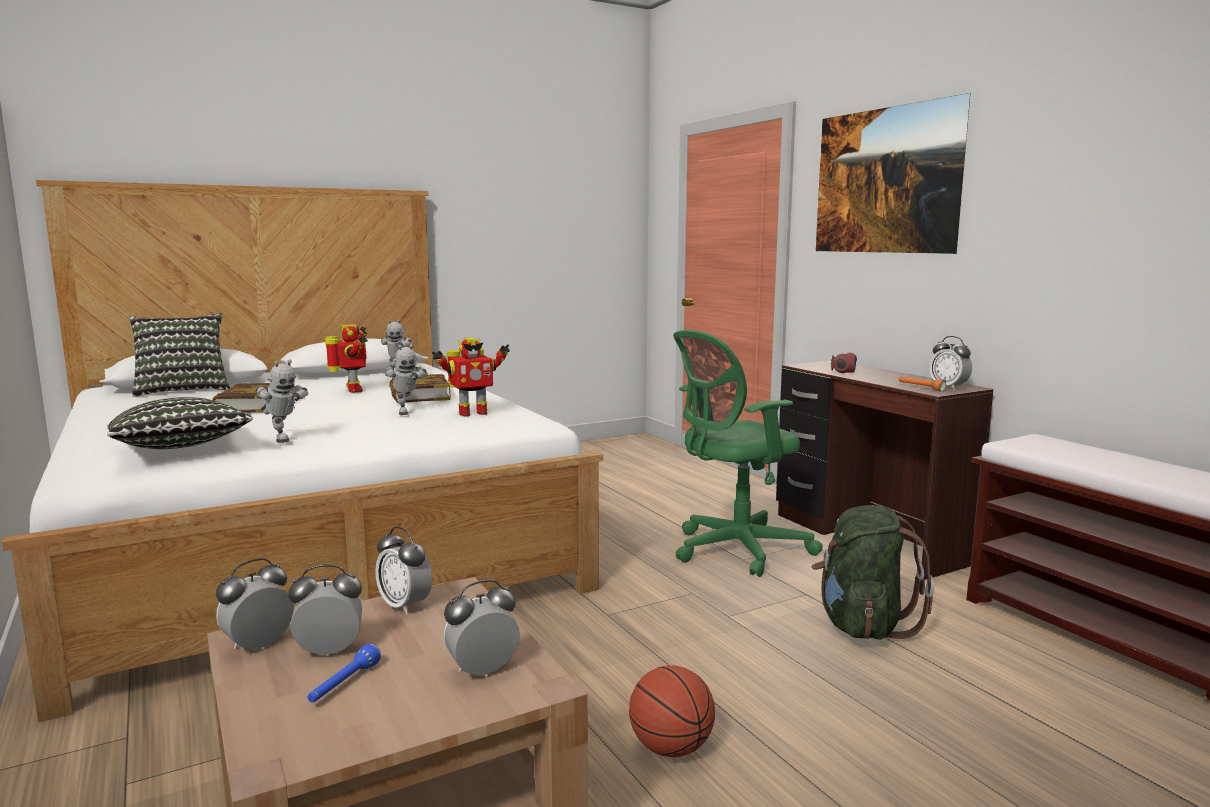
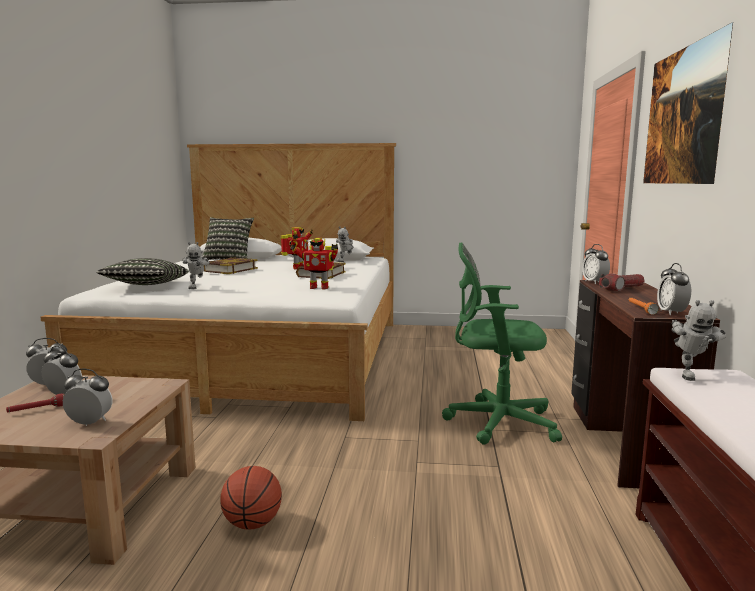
camera: 35 degrees right, 0 degrees up
blue flashlight [308,643,381,702] -> red flashlight [6,393,64,412]
alarm clock [375,527,432,614] -> alarm clock moved to [582,244,610,284]
toy robot [385,344,428,415] -> toy robot moved to [671,300,726,381]
green backpack [812,505,934,640] -> none

